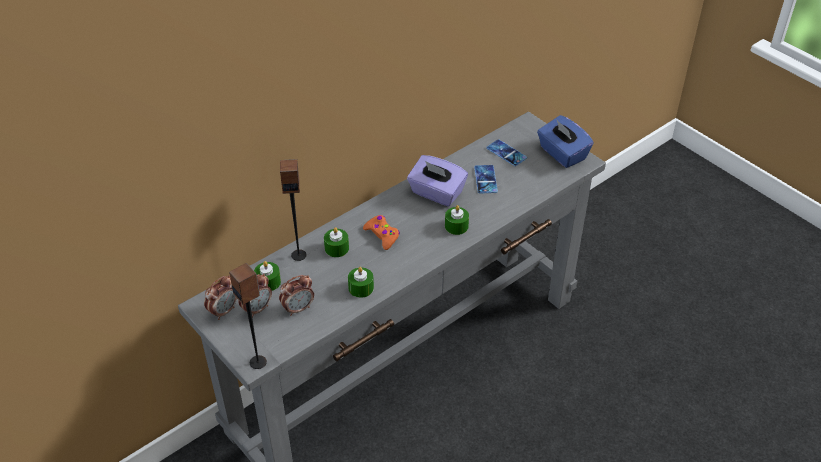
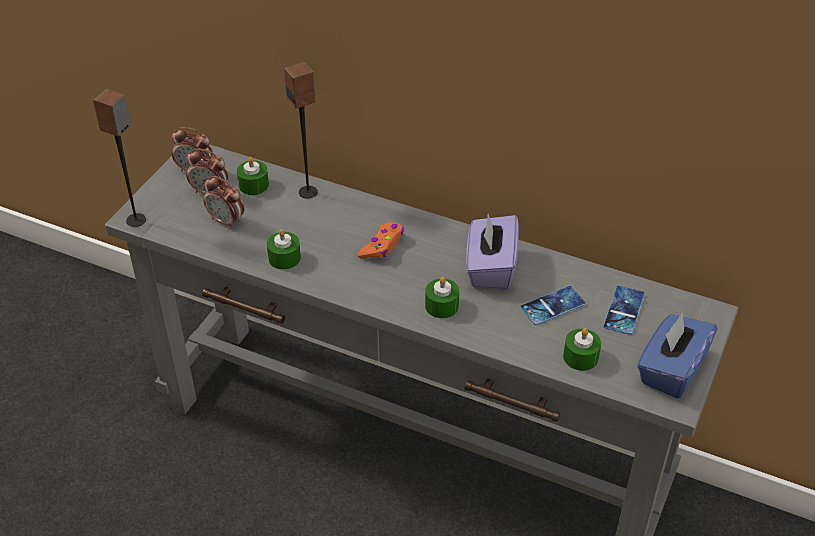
camera: 65 degrees right, 0 degrees up
green candle [324,227,349,257] -> green candle moved to [563,328,601,371]

